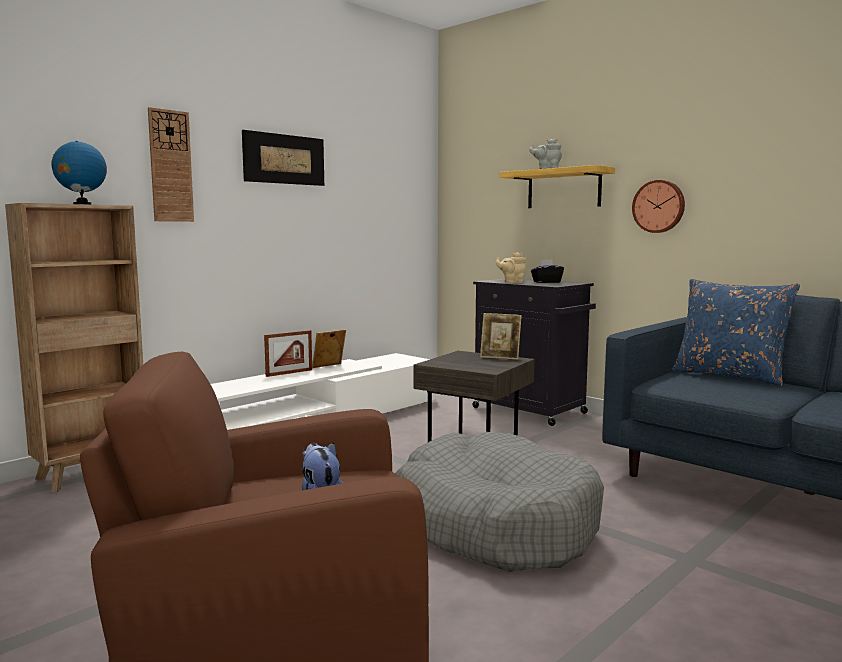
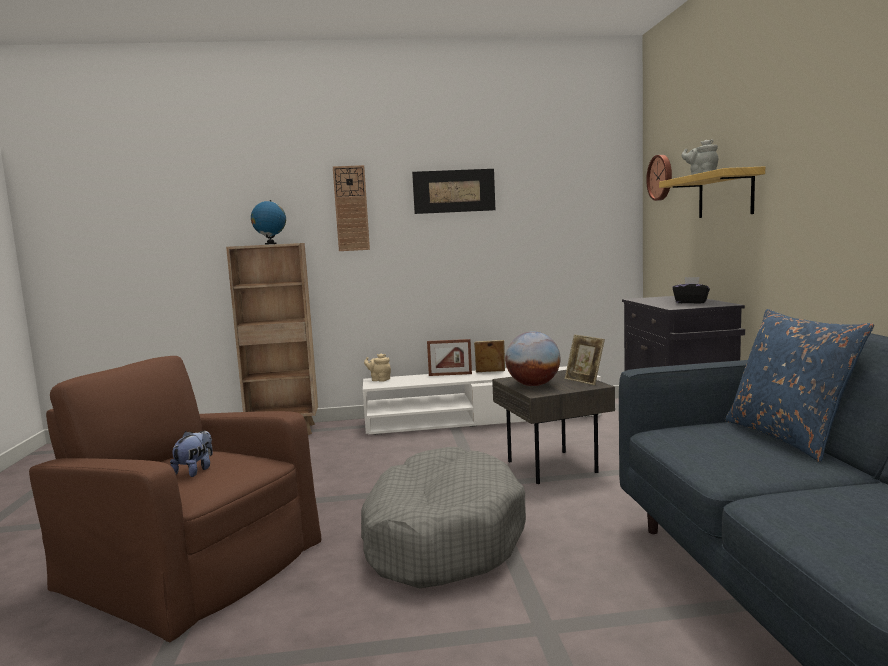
camera: 40 degrees right, 0 degrees up
beige teapot [496,252,526,283] -> beige teapot moved to [364,354,391,382]
wall clock [632,180,685,233] -> wall clock moved to [646,155,672,201]
none -> globe [505,331,561,386]

